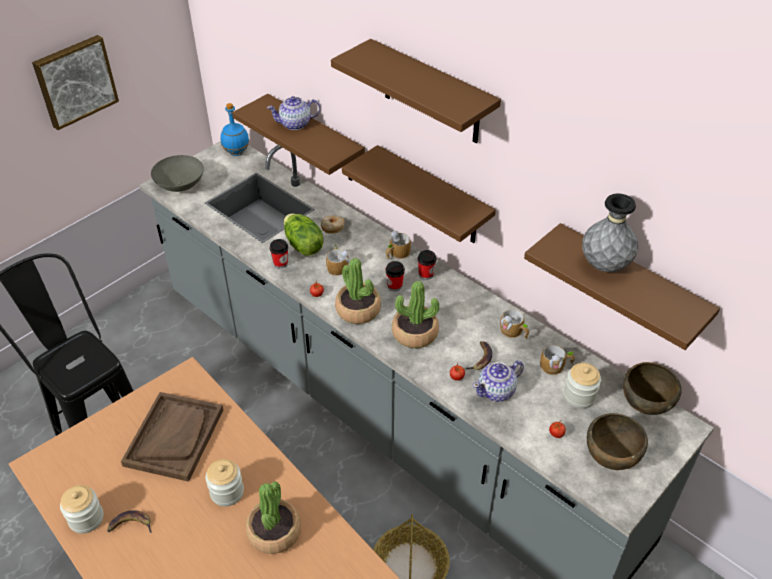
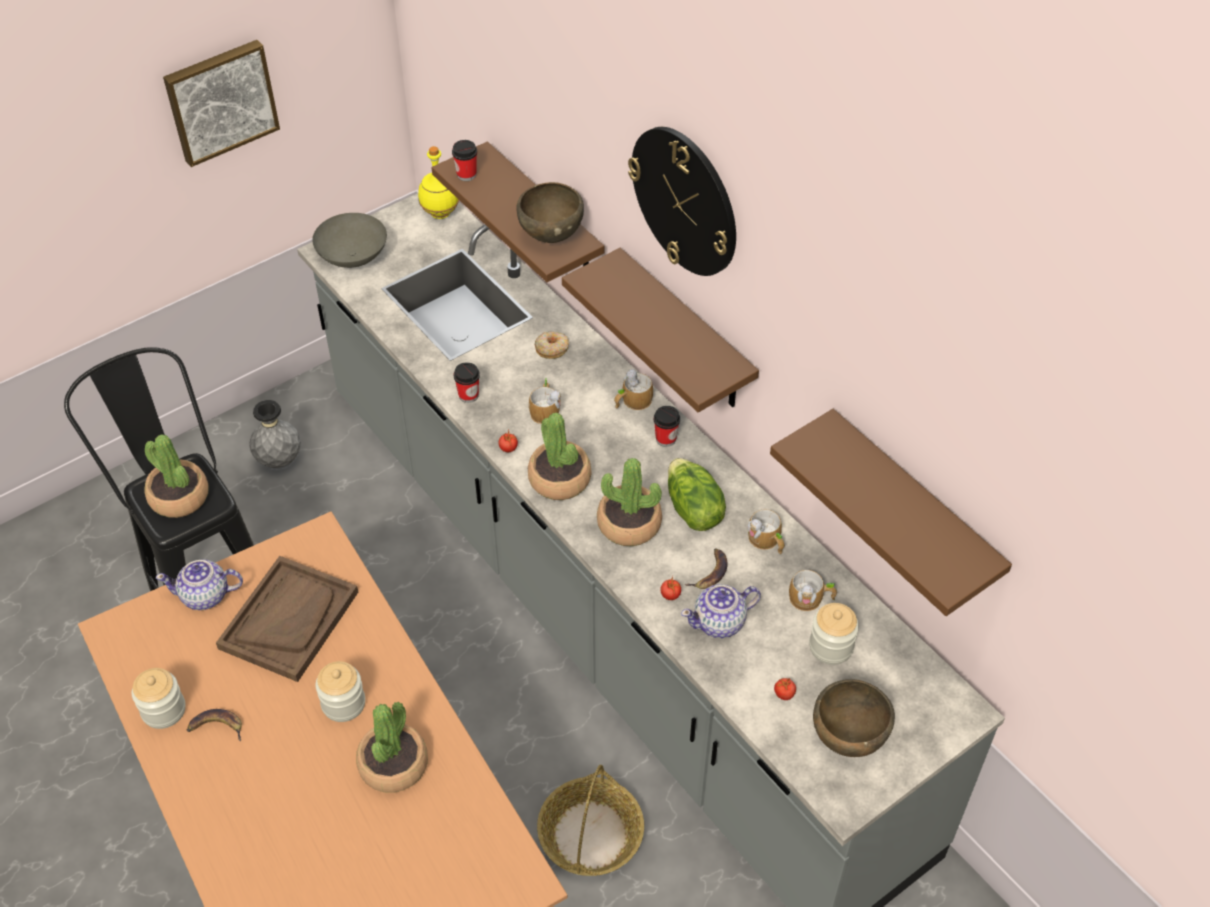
camera: 10 degrees right, 5 degrees up
blue bottle [220,103,249,156] -> yellow bottle [418,146,459,219]
teapot [267,96,321,130] -> teapot moved to [156,559,243,610]
lettuce [284,214,324,256] -> lettuce moved to [668,458,726,531]
brown shelf [331,39,501,143] -> wall clock [628,127,736,276]
cup [386,261,405,291] -> cup moved to [452,140,477,181]
grey vase [582,193,638,272] -> grey vase moved to [249,400,301,468]
brown bowl [623,362,682,415] -> brown bowl moved to [516,182,584,243]
none -> potted plant [144,434,209,518]

